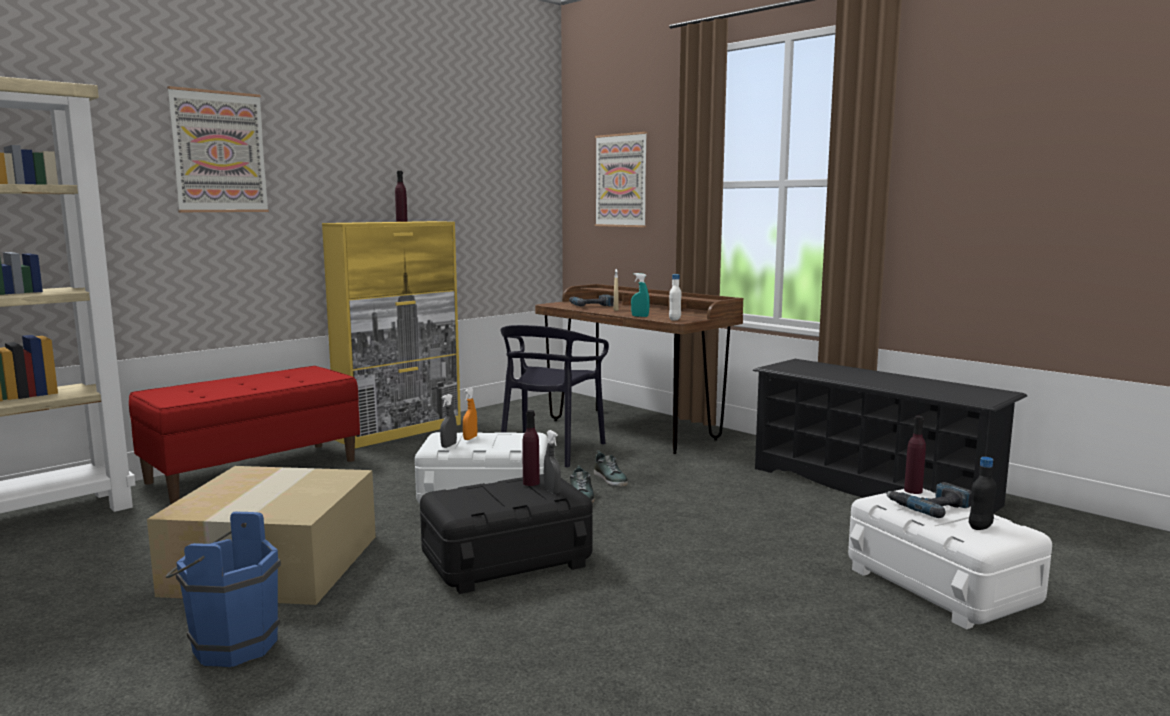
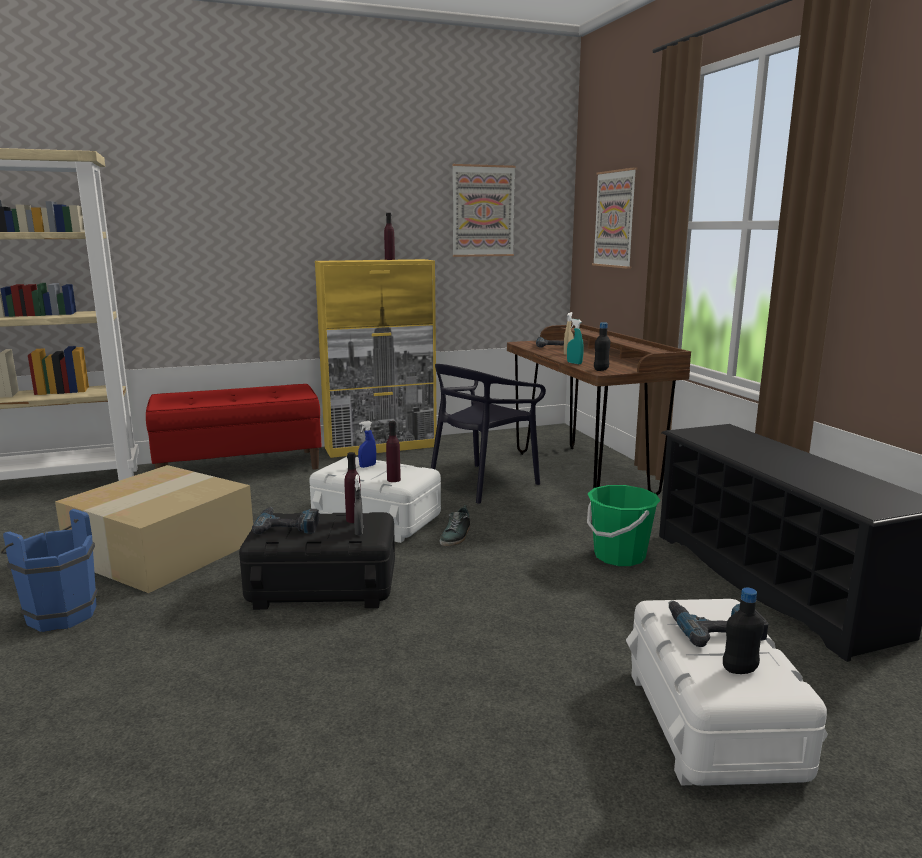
camera: 25 degrees right, 5 degrees up
picture [167,86,269,212] -> picture moved to [452,164,515,257]
grey spray bottle [440,394,457,448] -> none
orange spray bottle [463,388,477,440] -> blue spray bottle [358,421,376,468]
shoe [594,450,628,487] -> none
white bottle [669,274,681,321] -> black bottle [594,322,610,371]
purple bottle [904,416,926,494] -> purple bottle moved to [386,421,401,482]
none -> power drill [252,507,319,534]
none -> green bucket [587,485,661,566]

